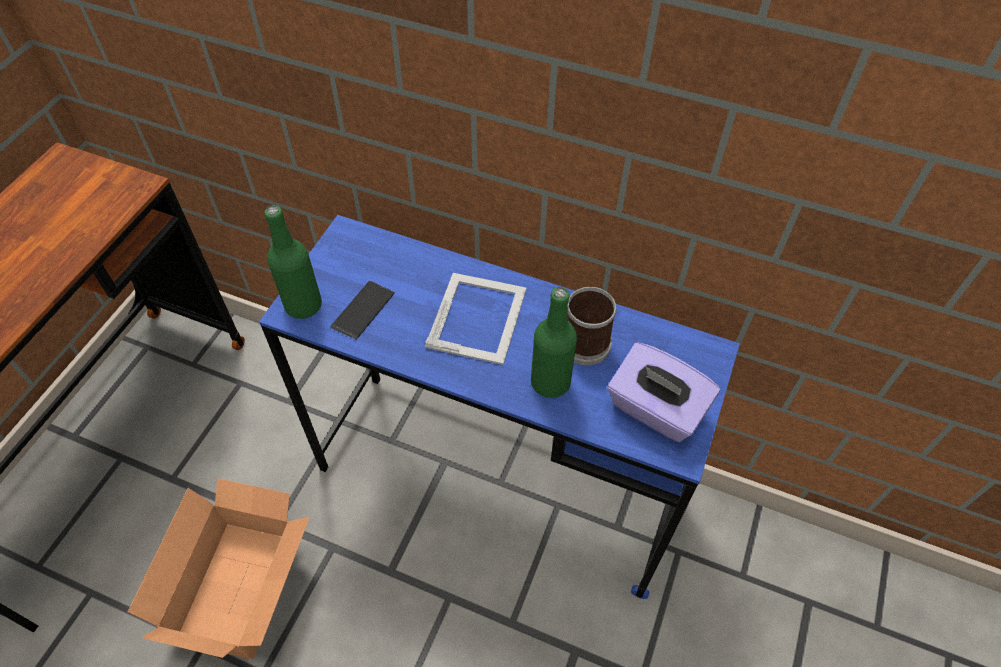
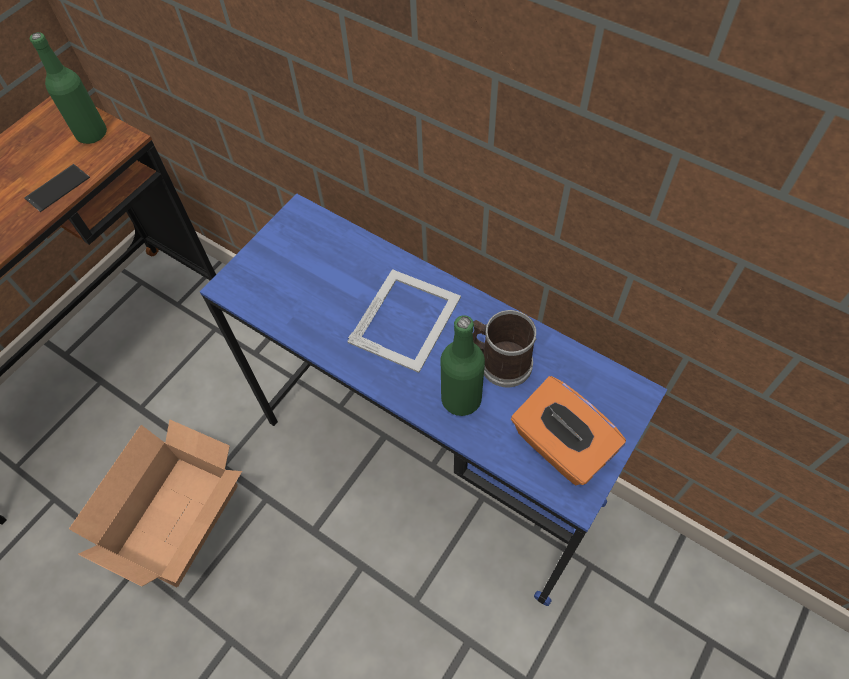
camera: 15 degrees right, 5 degrees up
green bottle [264,205,322,319] -> green bottle moved to [30,32,107,144]
phone [330,280,395,340] -> phone moved to [24,164,90,212]
purple tissue box [607,342,720,442] -> orange tissue box [511,376,626,486]

